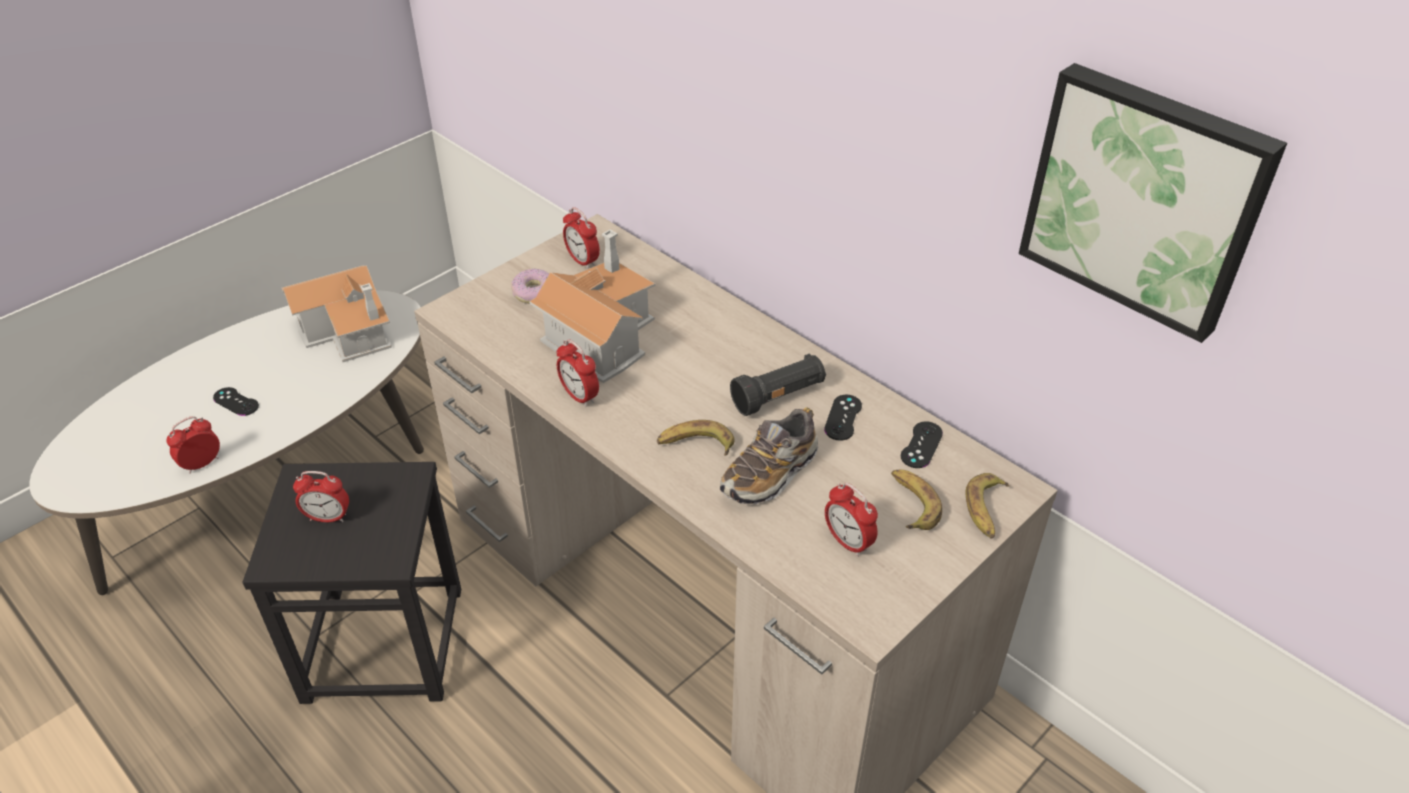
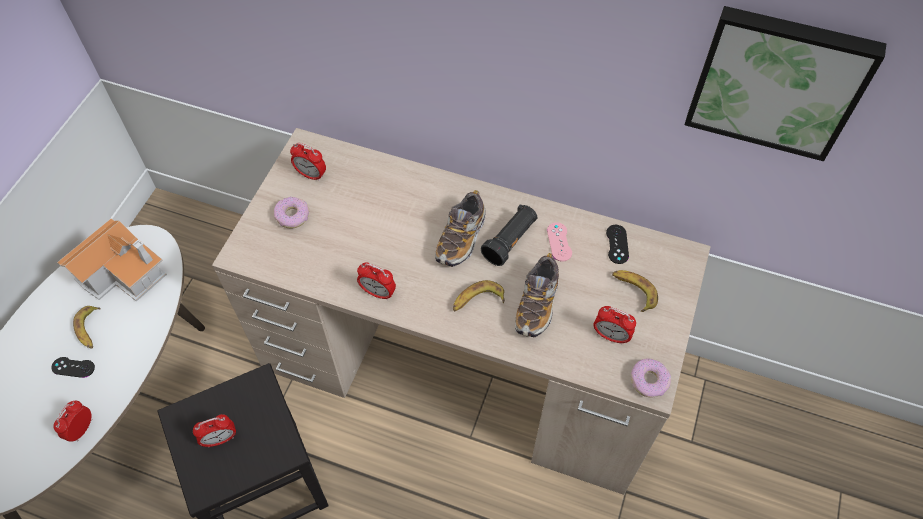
camera: 25 degrees left, 15 degrees up
toy house [529,229,655,383] -> none
black game controller [824,395,862,441] -> pink game controller [547,222,572,261]
banana [965,473,1010,539] -> banana moved to [73,306,101,348]
none -> shoe [435,190,485,267]
none -> donut [631,358,671,398]

